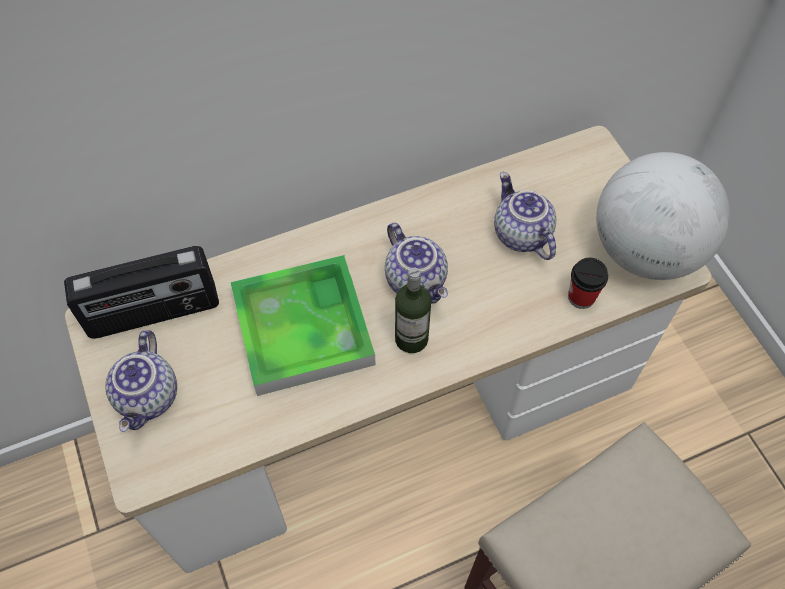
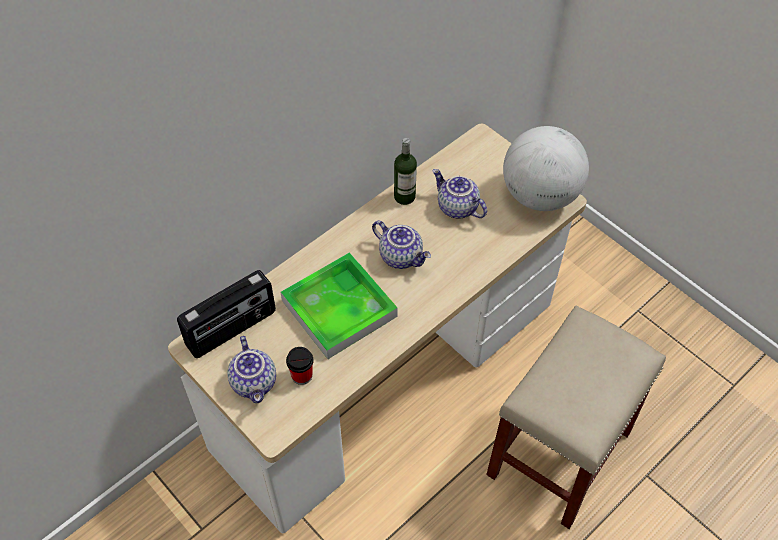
camera: 20 degrees left, 5 degrees down
bottle [395,268,431,353] -> bottle moved to [394,138,417,205]
cup [568,258,608,309] -> cup moved to [286,347,313,385]

